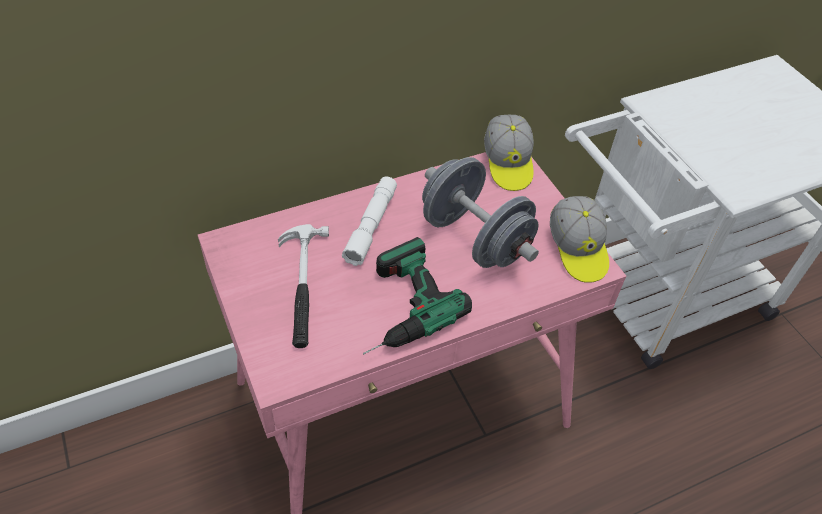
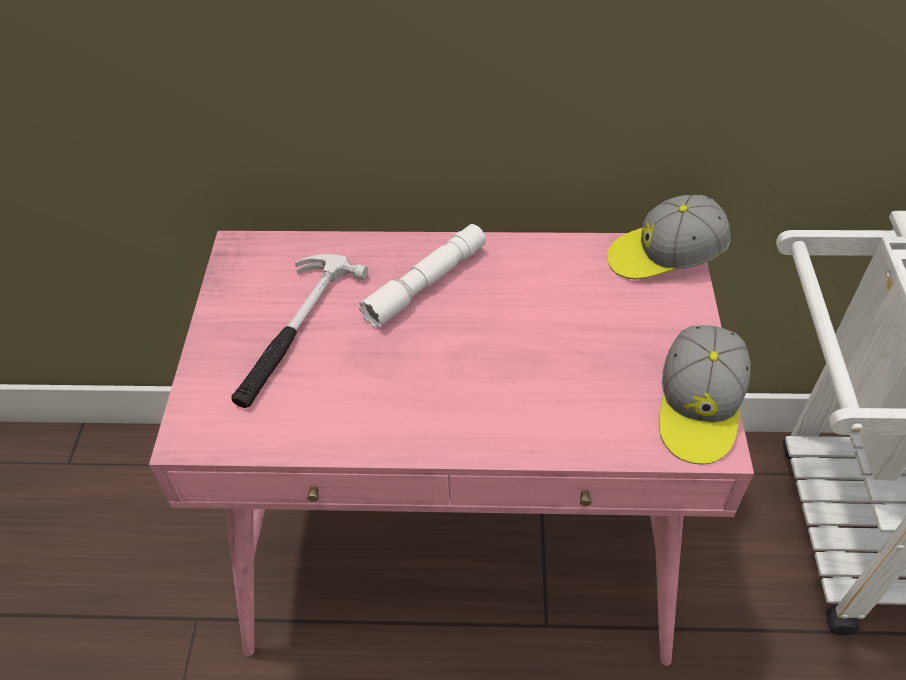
camera: 30 degrees right, 0 degrees up
power drill [363,237,472,354] -> none
grey dumbbell [422,157,539,268] -> none
cap [484,115,534,191] -> cap turned 60 degrees clockwise [607,195,731,279]

